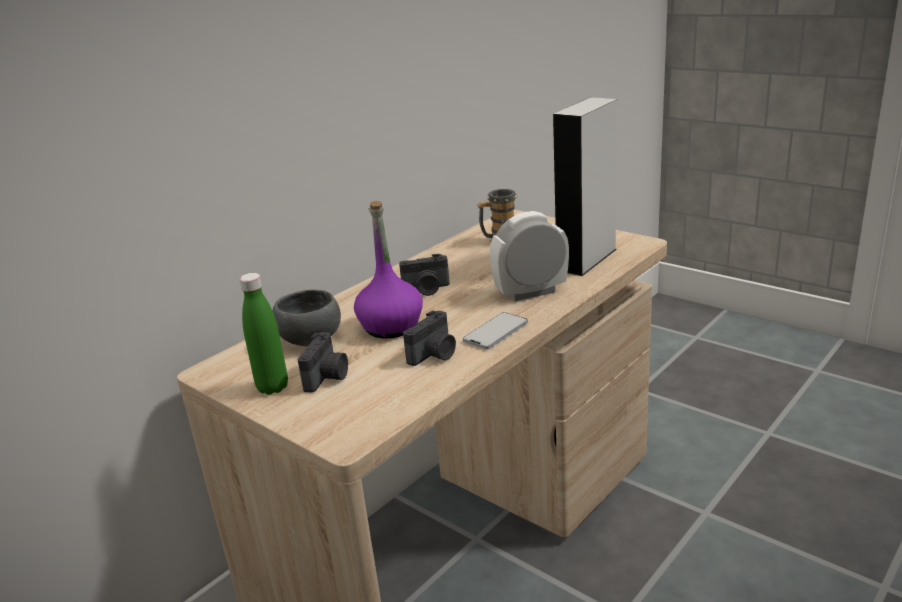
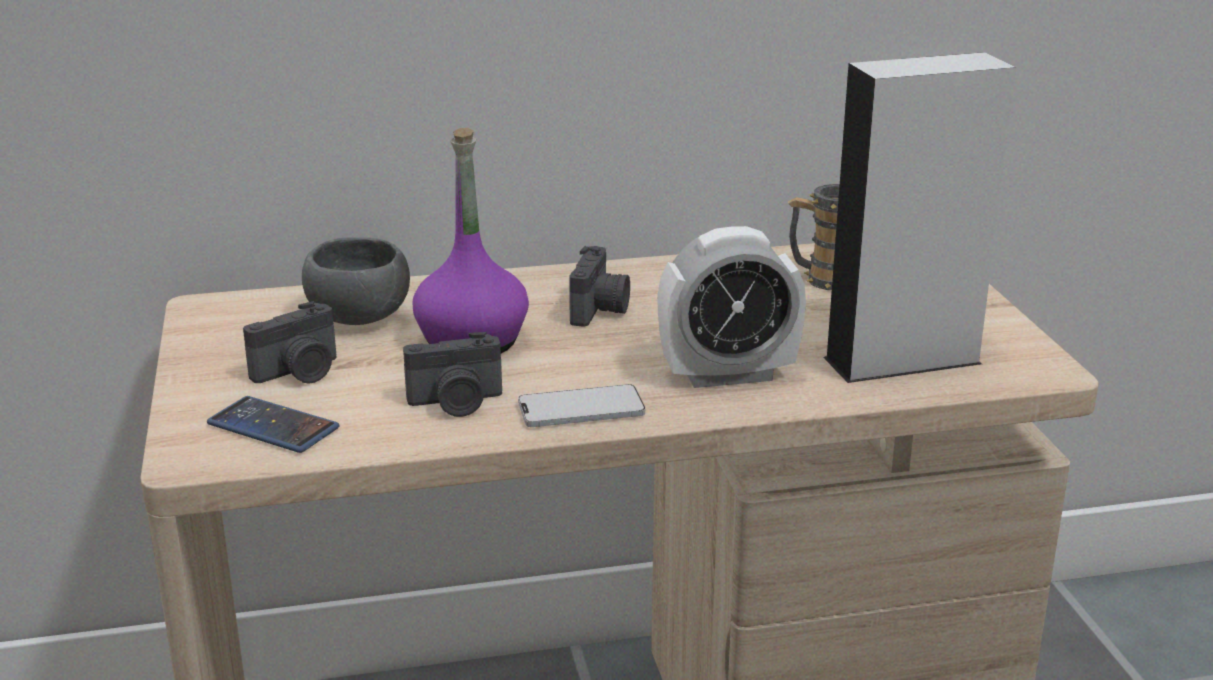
camera: 35 degrees right, 0 degrees up
green bottle [239,273,288,395] -> none
camera [399,254,450,296] -> camera turned 105 degrees counterclockwise [569,246,630,327]
alarm clock [490,211,569,301] -> alarm clock turned 150 degrees clockwise [657,226,806,388]
none -> phone [207,396,339,453]

